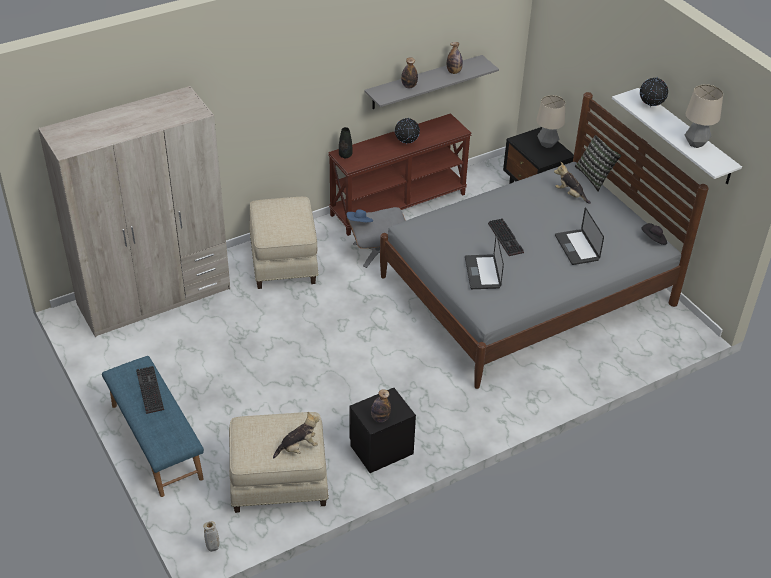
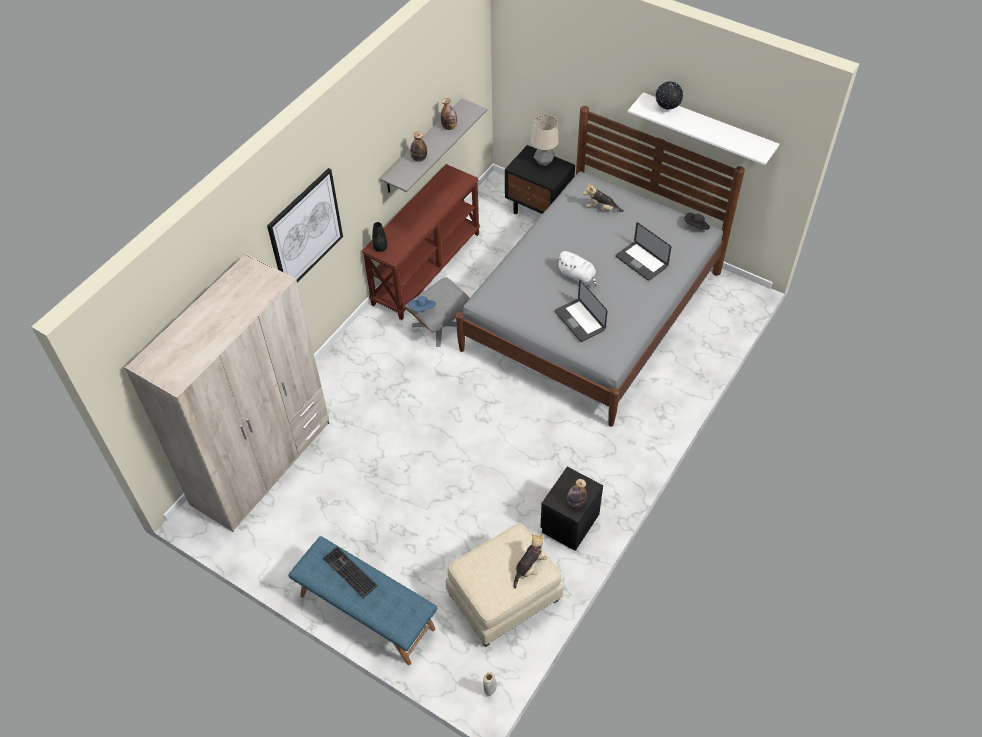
camera: 25 degrees left, 10 degrees up
beige ottoman [250,197,319,289] -> none
globe [395,117,420,144] -> none
keyboard [488,218,524,256] -> white plush toy [557,251,597,287]
pillow [575,135,621,192] -> none
table lamp [685,84,723,148] -> none
none -> picture [267,168,343,282]

